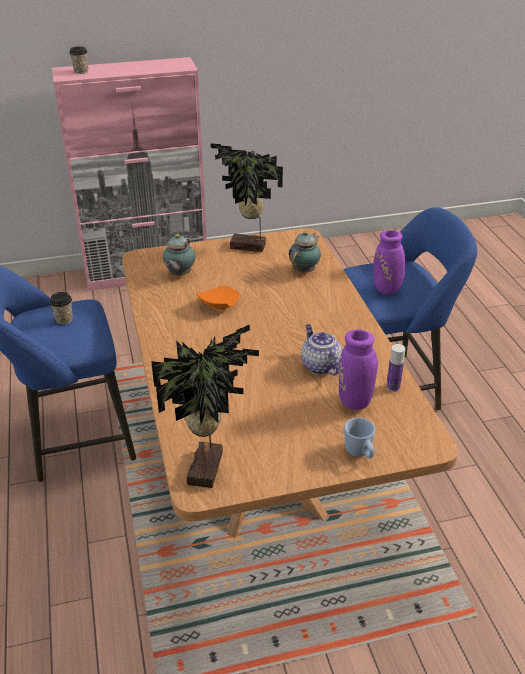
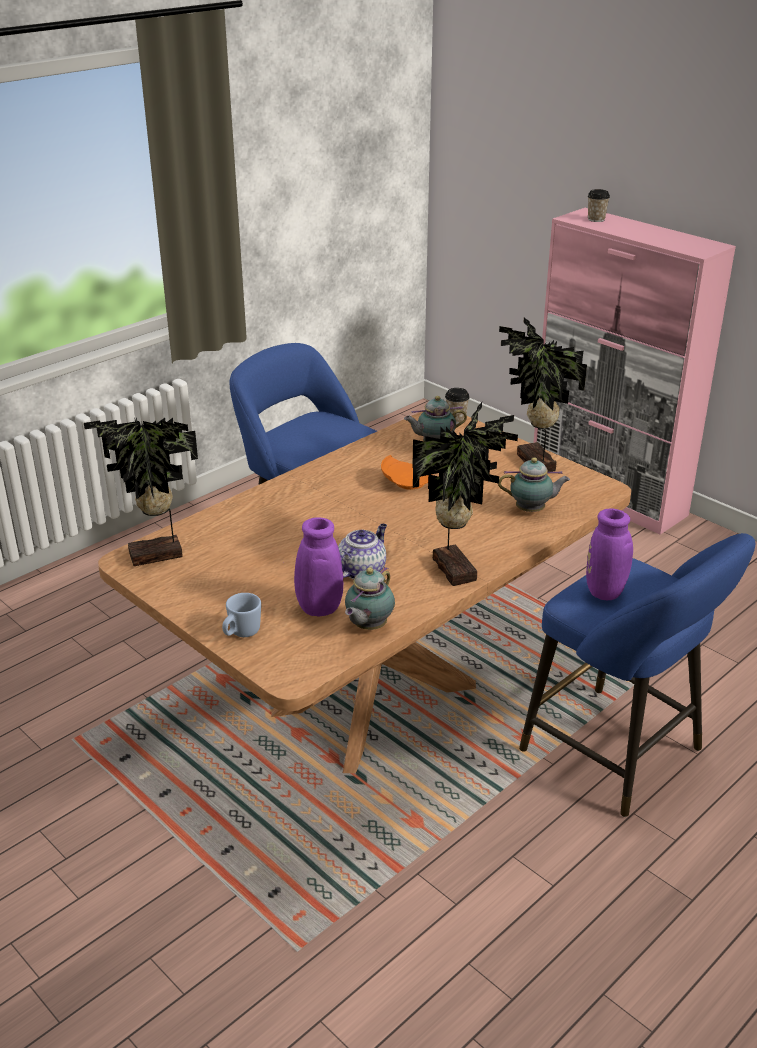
camera: 60 degrees right, 5 degrees down
cup [49,292,73,325] -> cup moved to [445,388,470,424]
bottle [386,344,405,392] -> teapot [345,567,395,630]
none -> potted plant [412,402,518,586]

